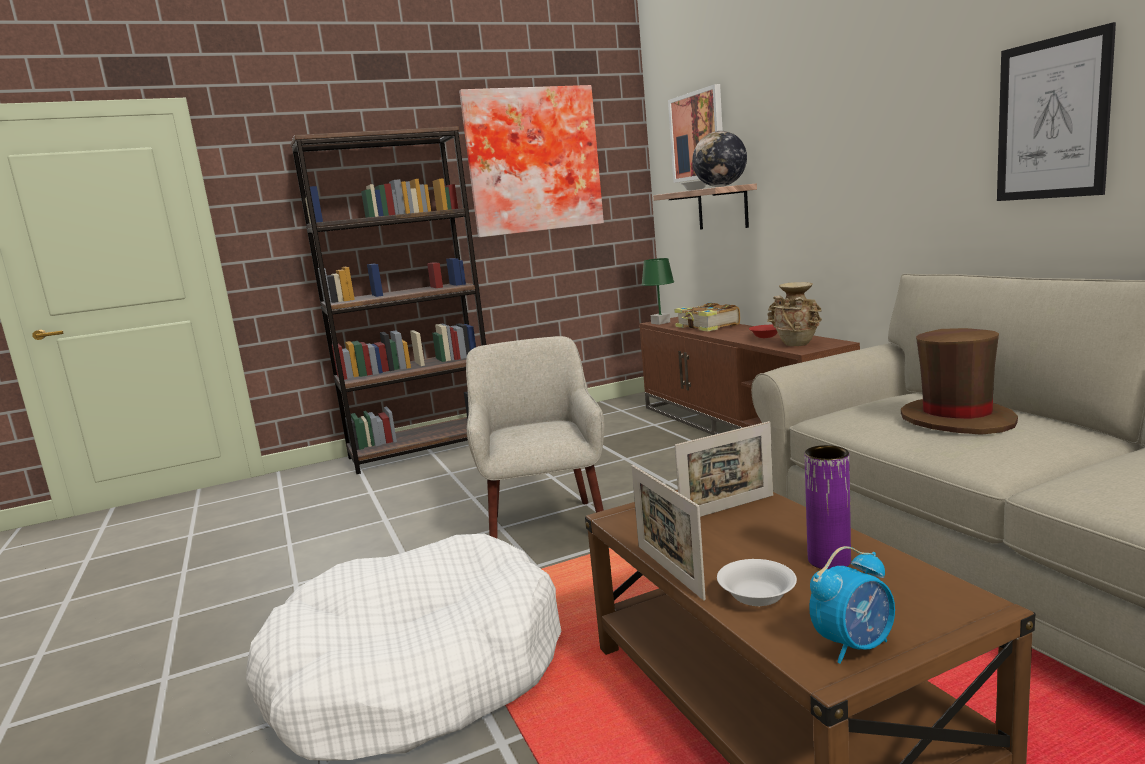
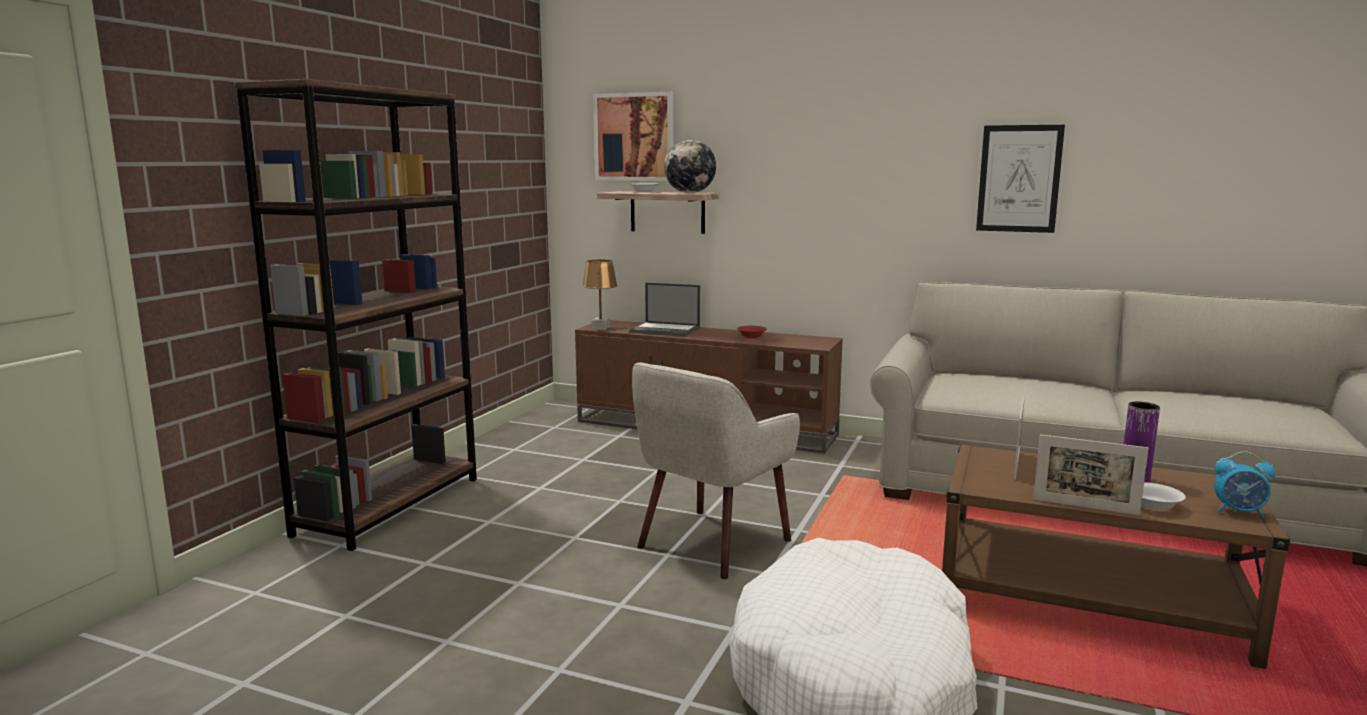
camera: 45 degrees left, 0 degrees up
picture [459,85,604,237] -> none
beige armchair [466,336,604,539] -> beige armchair turned 90 degrees counterclockwise [632,363,800,579]
green table lamp [641,258,674,325] -> brown table lamp [582,259,617,330]
book [674,303,740,332] -> laptop [630,283,700,337]
beige vase [767,282,822,346] -> none
alarm clock [809,546,895,664] -> alarm clock turned 90 degrees clockwise [1214,451,1275,518]
brown hat [901,328,1018,435] -> none

